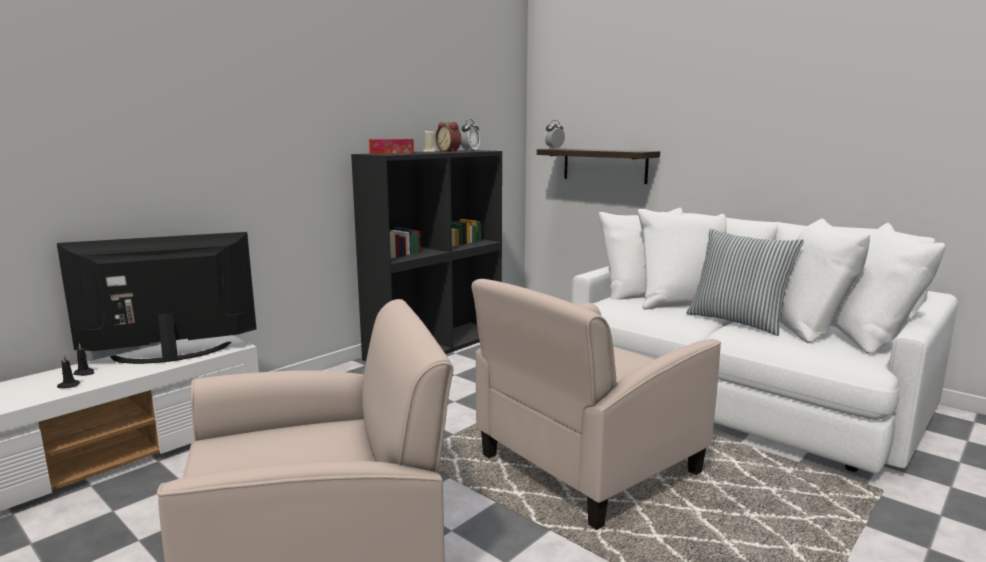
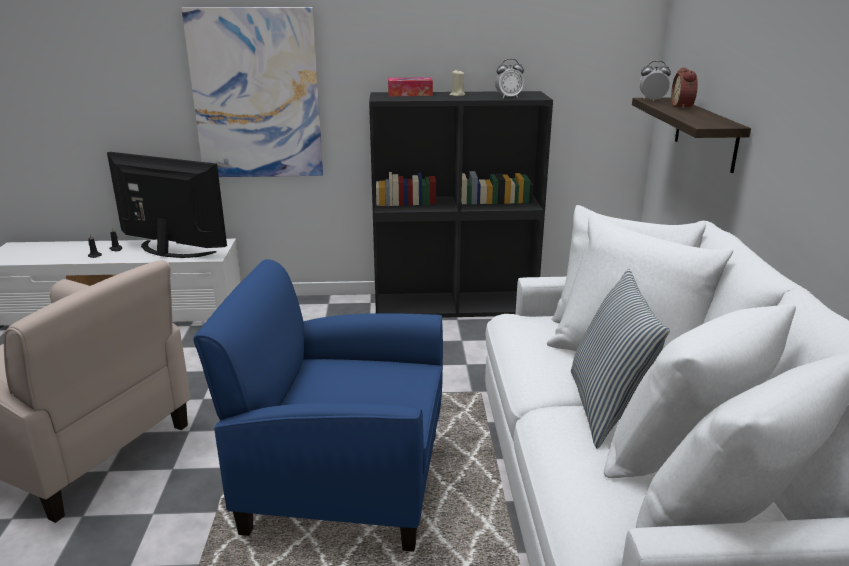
camera: 45 degrees right, 10 degrees up
alarm clock [436,122,461,152] -> alarm clock moved to [671,67,698,109]
beige armchair [472,279,721,530] -> blue armchair [193,259,443,552]
none -> picture [181,7,323,177]

